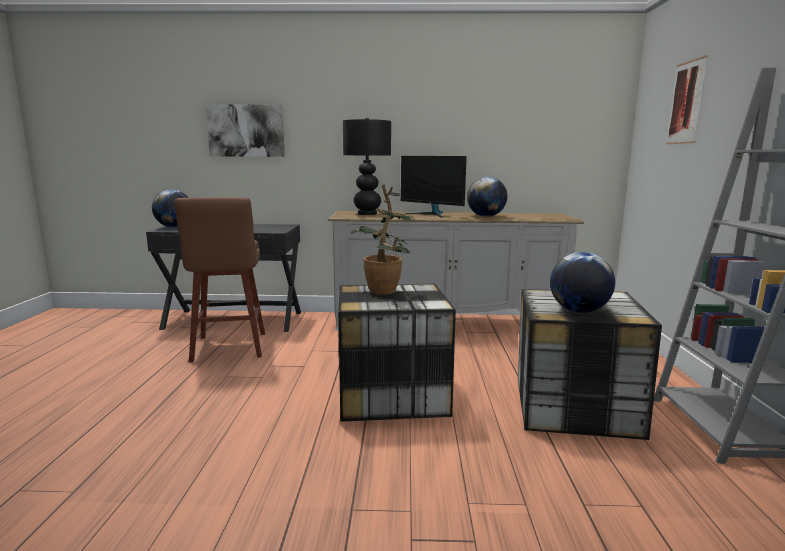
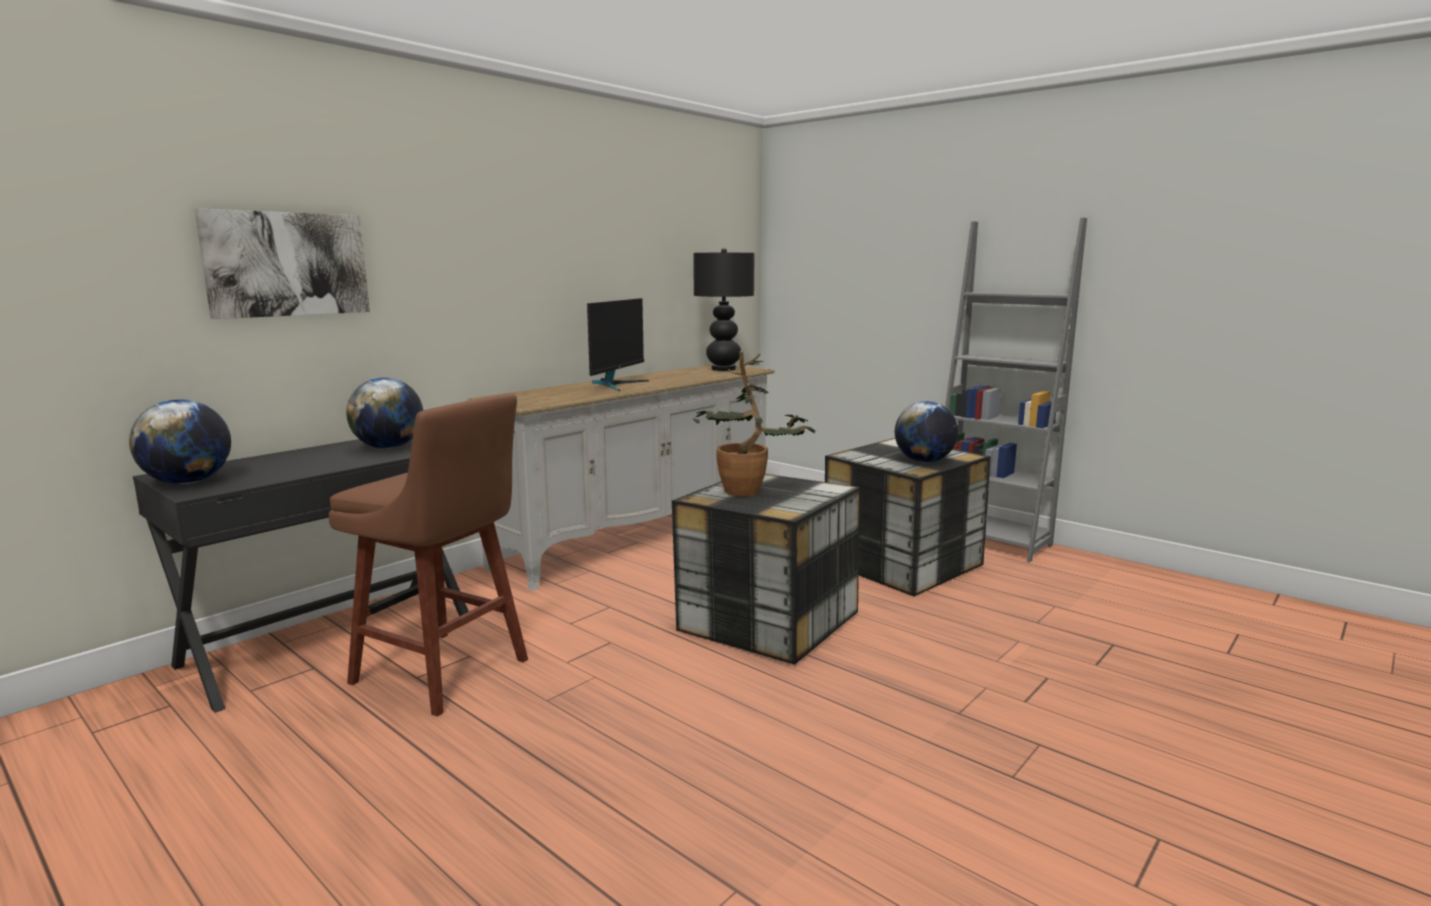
camera: 50 degrees left, 0 degrees up
black table lamp [343,117,391,215] -> black table lamp moved to [693,248,755,371]
monitor [400,156,467,218] -> monitor turned 60 degrees counterclockwise [587,298,649,391]
globe [467,177,507,217] -> globe moved to [346,377,423,449]
picture [666,55,708,144] -> none

